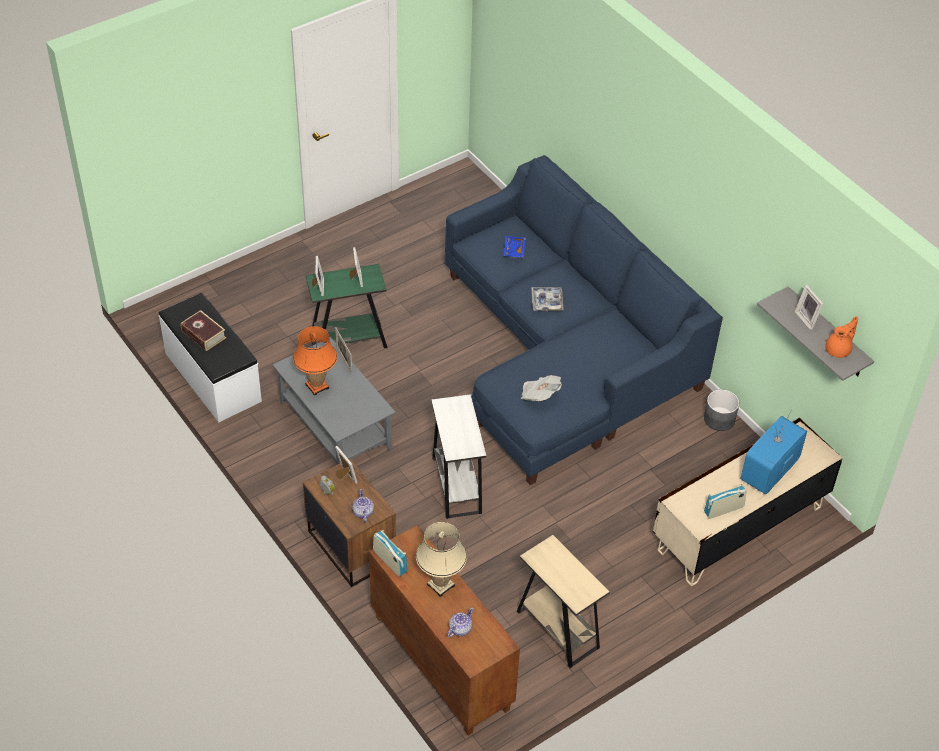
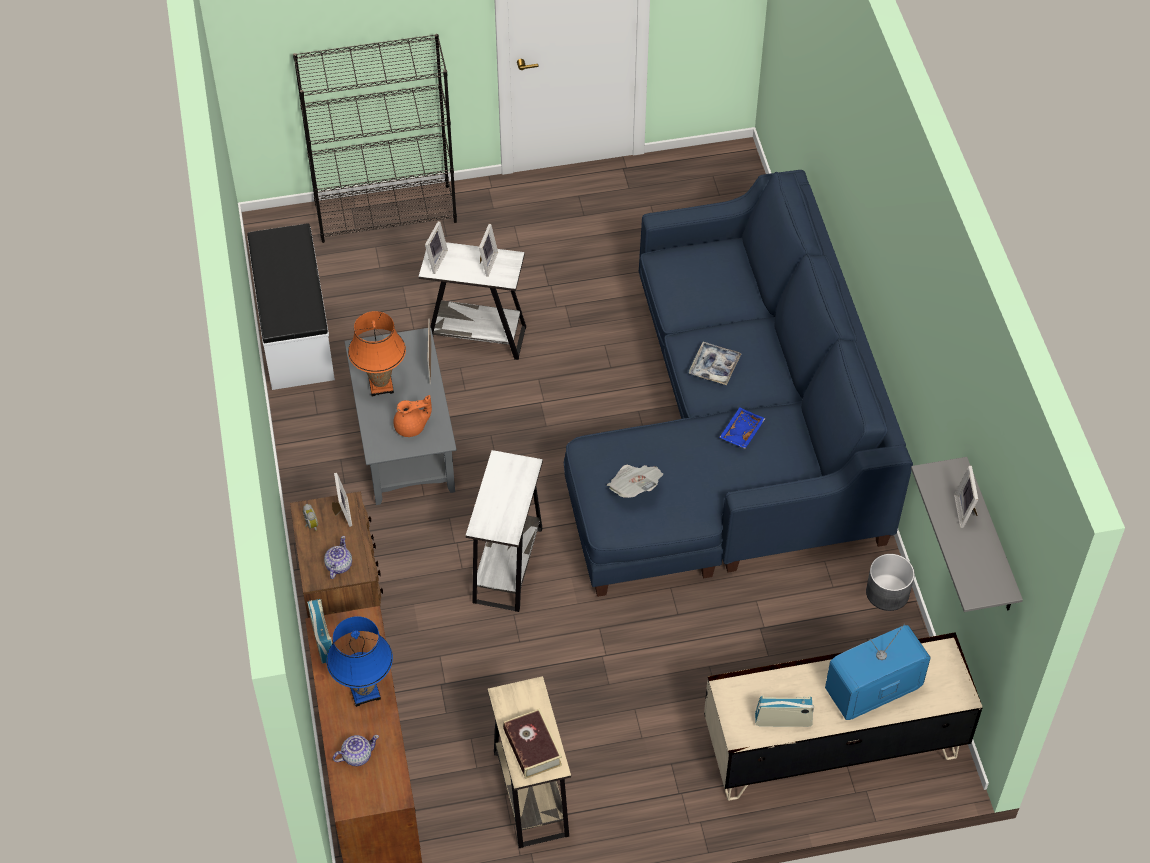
camera: 25 degrees right, 5 degrees up
book [181,310,226,351] -> book moved to [503,709,562,779]
green side table [306,264,388,348] -> white side table [419,242,526,360]
beige table lamp [416,522,467,597] -> blue table lamp [327,616,393,707]
blue tray [504,236,525,258] -> blue tray moved to [719,407,766,449]
orange teapot [826,316,858,358] -> orange teapot moved to [393,395,432,437]
none -> black bookcase [293,34,457,243]

